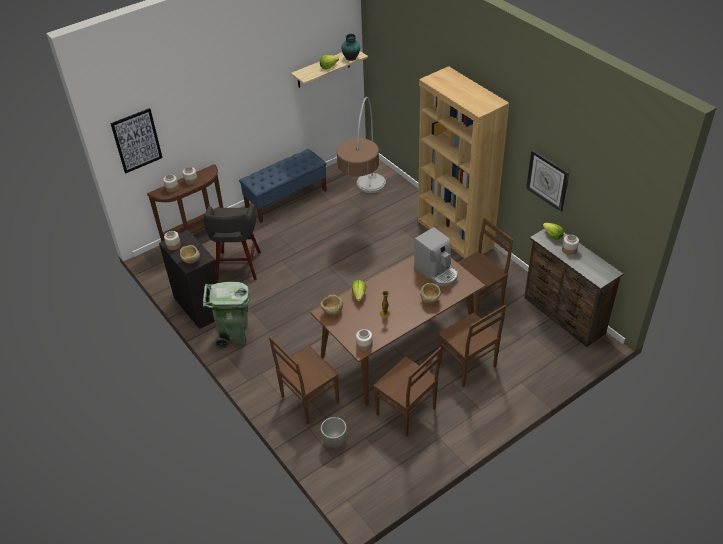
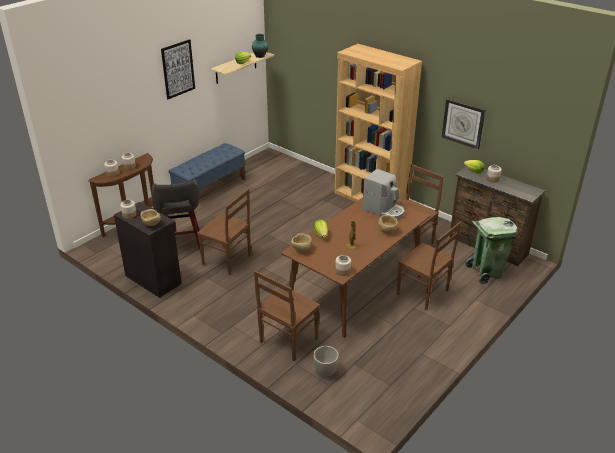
camera: 15 degrees left, 10 degrees down
picture [110,108,163,174] -> picture moved to [161,39,195,99]
green trash can [203,282,250,349] -> green trash can moved to [466,217,518,284]
floor lamp [337,97,386,193] -> none
brown chair [373,347,441,437] -> brown chair moved to [197,188,251,275]

